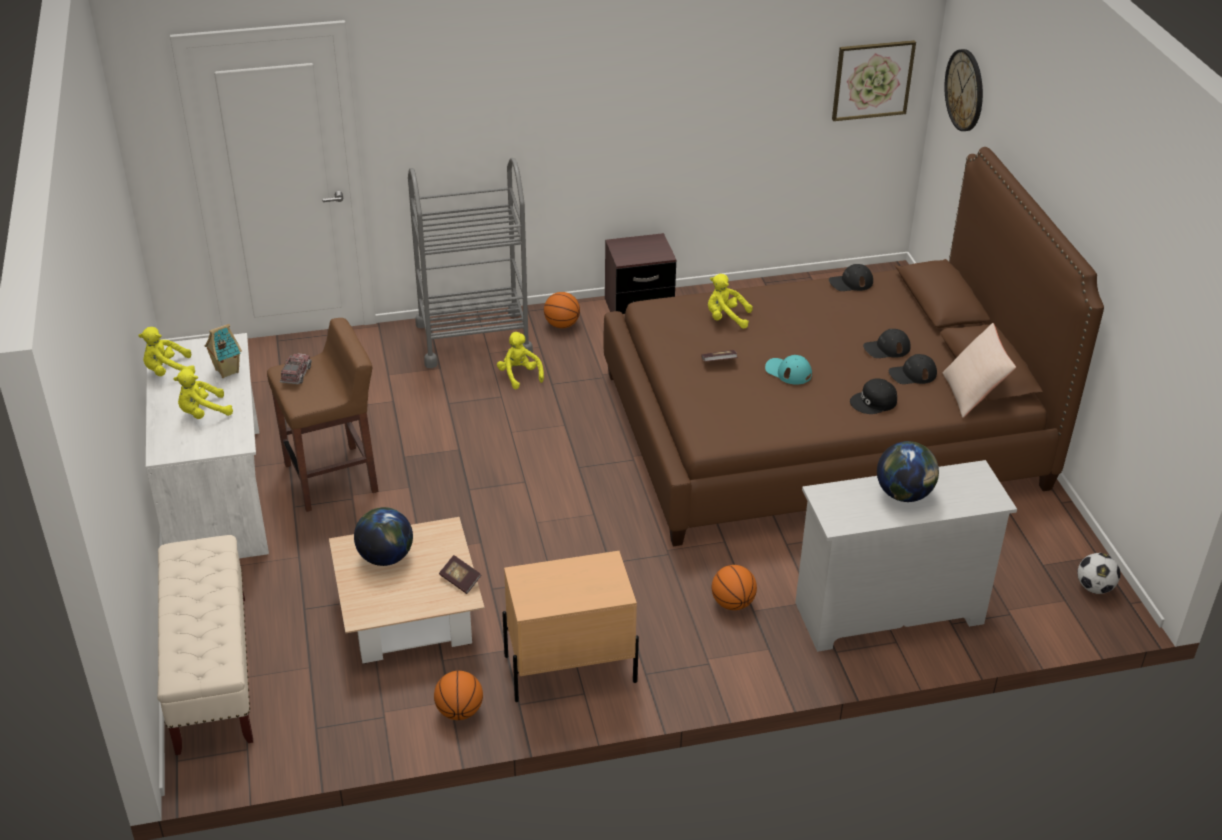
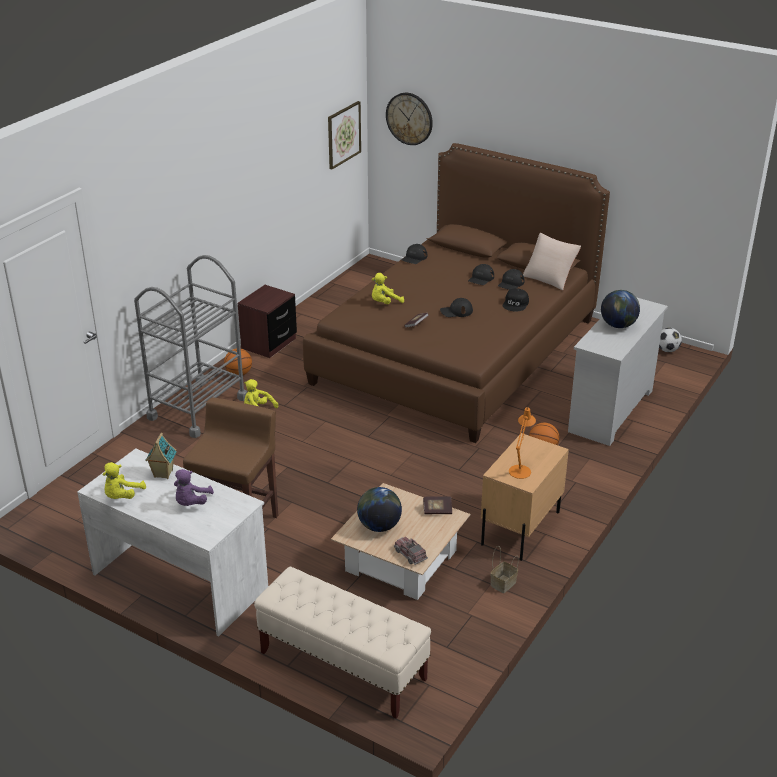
camera: 45 degrees left, 5 degrees down
yellow plush toy [173,369,233,419] -> purple plush toy [174,469,214,506]
toy truck [280,353,312,384] -> toy truck moved to [394,537,428,565]
basketball [434,671,483,720] -> basket [490,546,519,593]
turquoise cap [765,355,812,385] -> black cap [440,298,473,317]
none -> orange table lamp [509,407,536,479]

